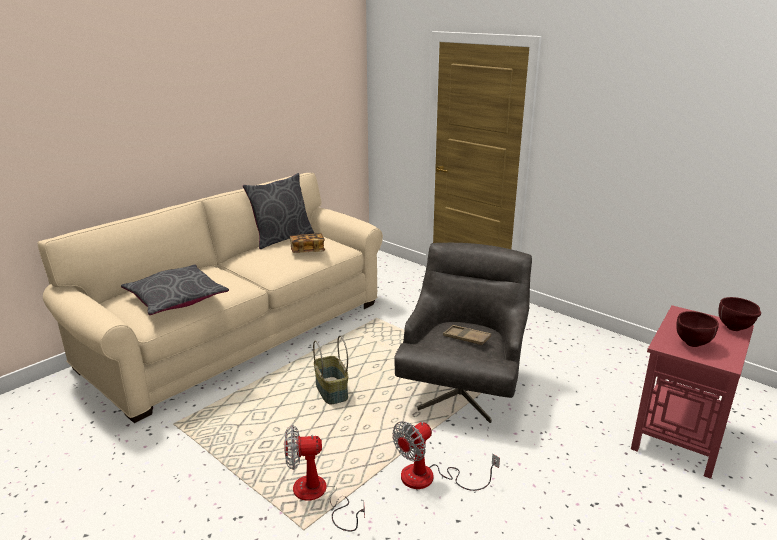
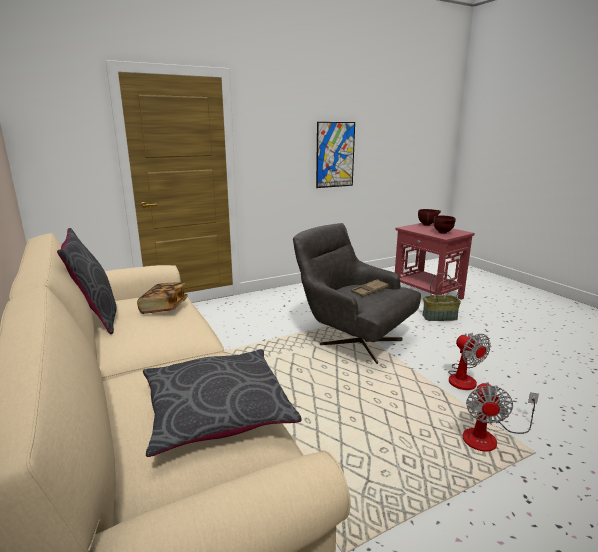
camera: 70 degrees left, 5 degrees down
basket [313,335,348,405] -> basket moved to [422,273,461,321]
none -> picture [316,122,355,188]

